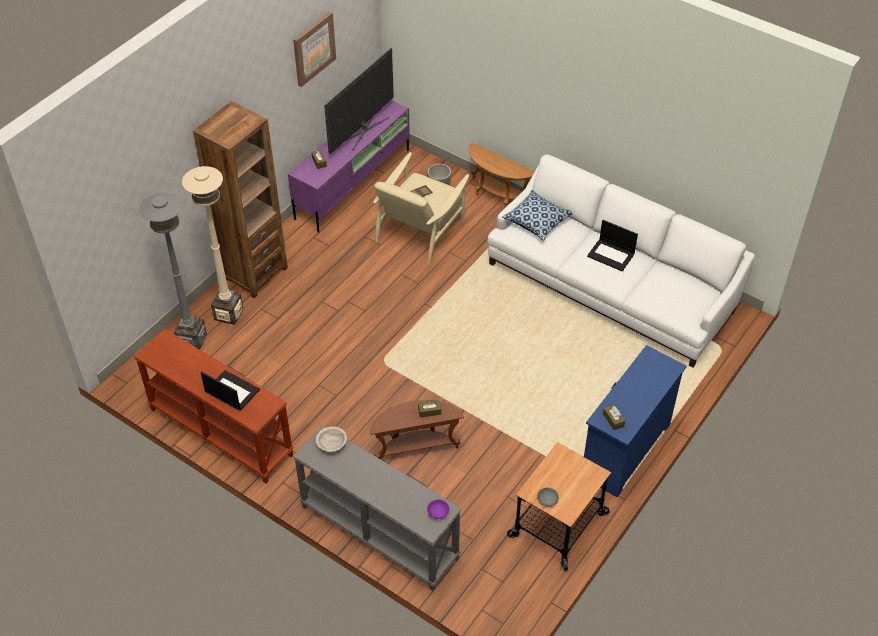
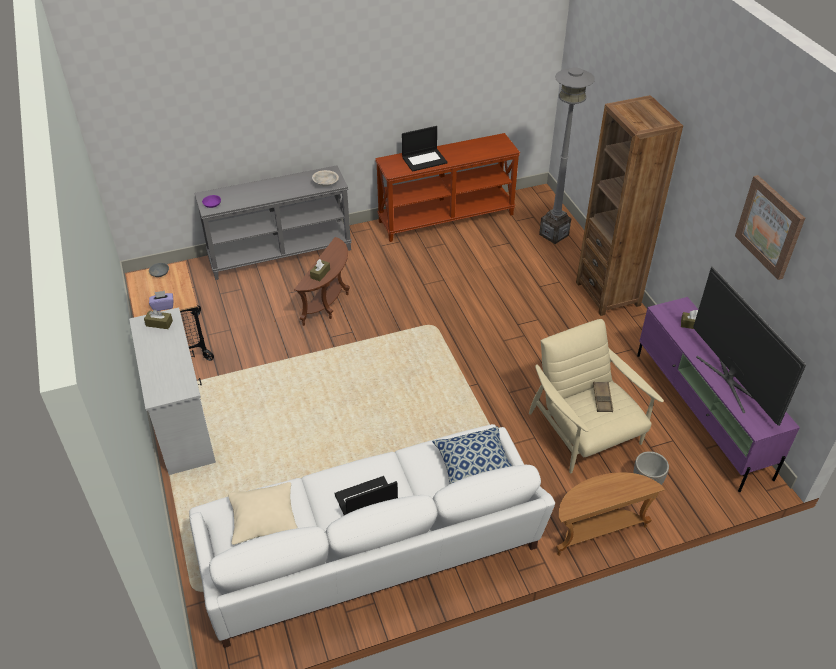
camera: 125 degrees right, 5 degrees down
beige floor lamp [182,166,243,325] -> none
blue dresser [584,345,687,497] -> white dresser [129,308,216,475]
none -> purple tissue box [149,291,173,311]
none -> beige pillow [228,482,298,545]

